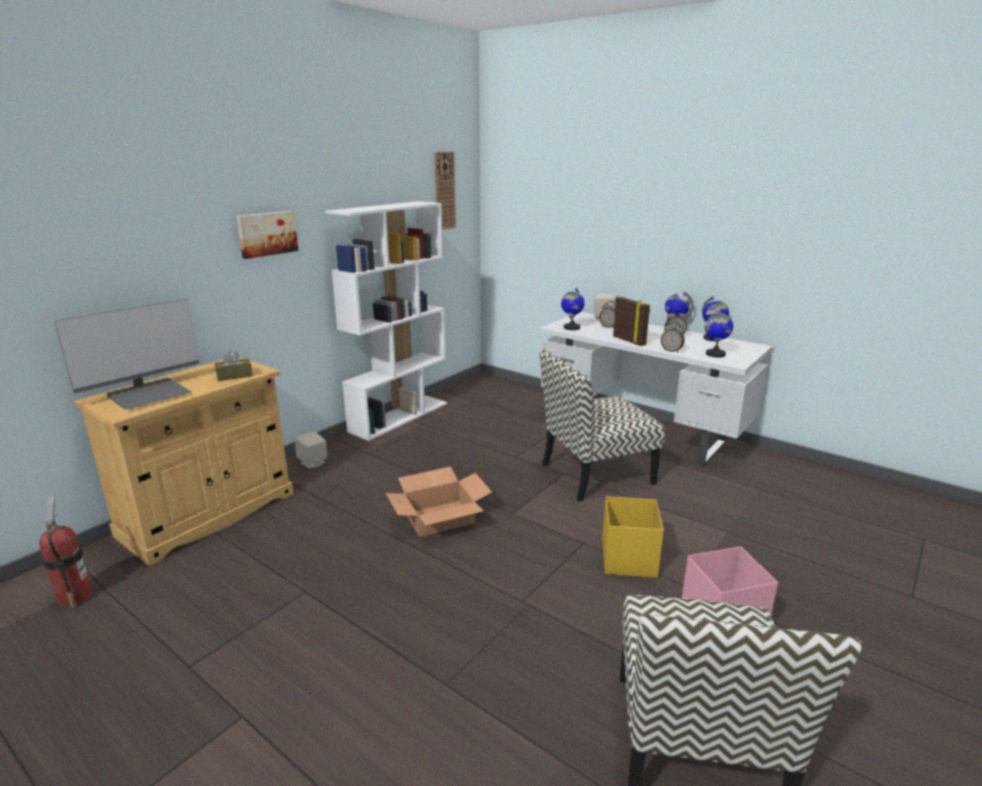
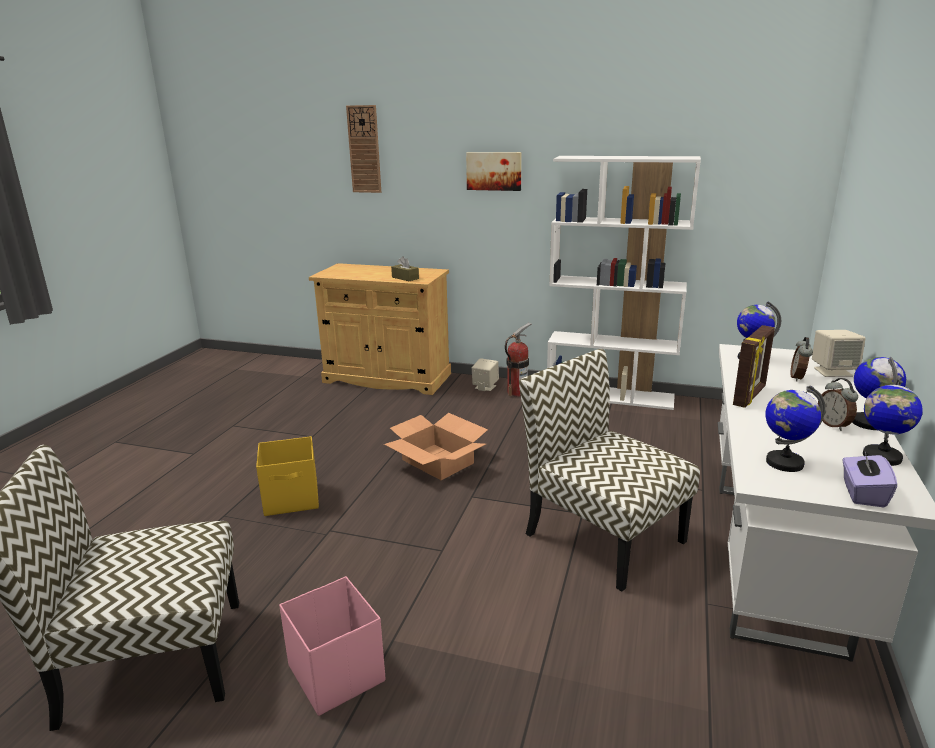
camera: 70 degrees right, 0 degrees up
fire extinguisher [39,495,92,608] -> fire extinguisher moved to [505,323,532,396]
monitor [54,299,199,410] -> none
wall clock [434,152,456,230] -> wall clock moved to [346,105,381,193]
yellow storage box [602,496,664,578] -> yellow storage box moved to [256,436,319,516]
alarm clock [661,322,685,353] -> none
none -> purple tissue box [842,452,897,508]

